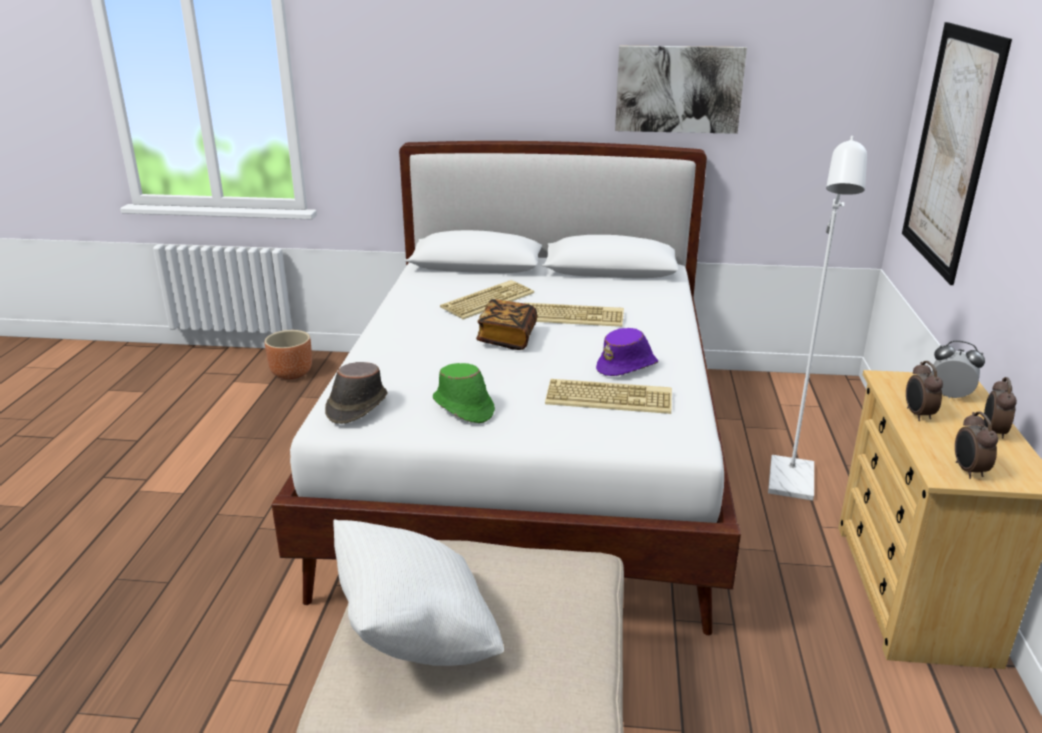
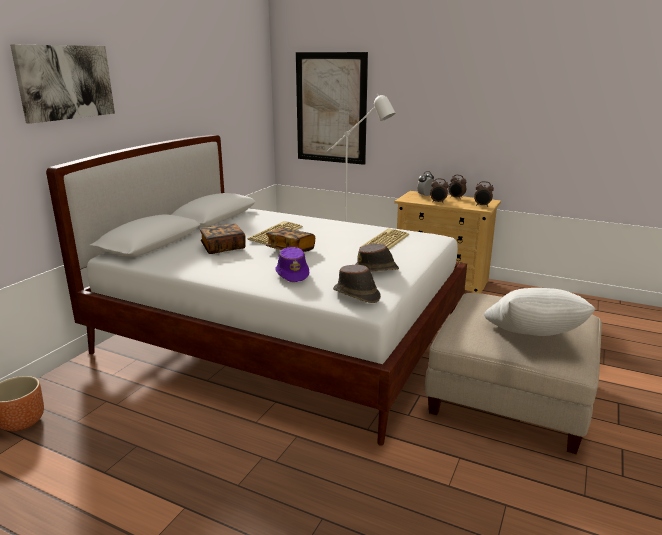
camera: 70 degrees left, 5 degrees down
green hat [433,363,495,423] -> brown hat [355,243,399,272]
keyboard [440,280,534,320] -> book [200,224,246,254]
purple hat [596,328,658,376] -> purple hat moved to [275,247,309,282]
picture [615,46,747,134] -> picture moved to [10,45,115,124]

